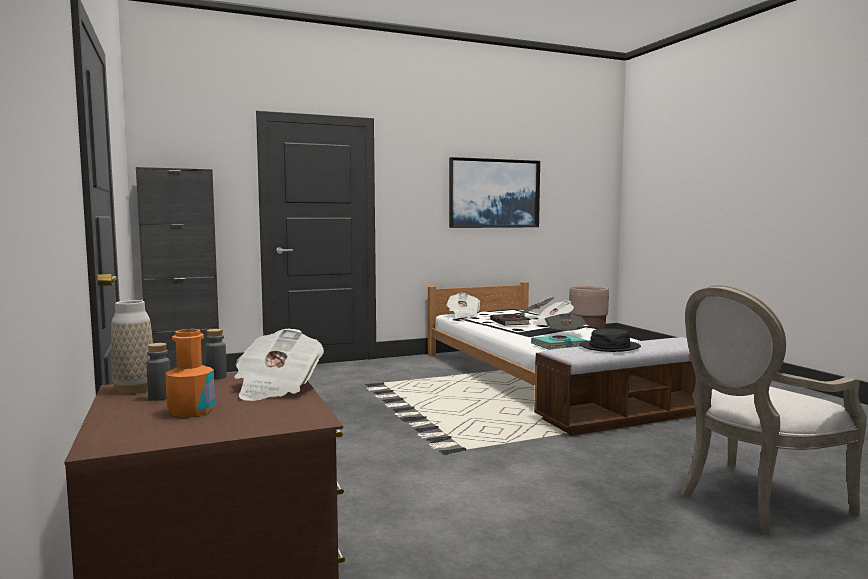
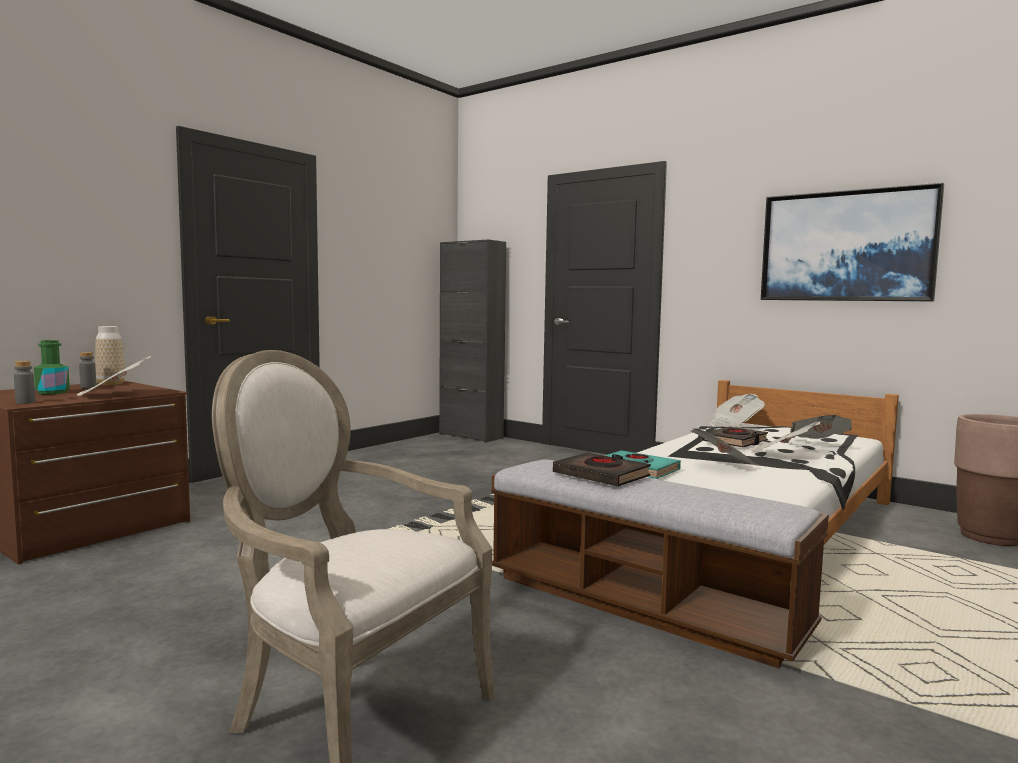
camera: 60 degrees right, 0 degrees up
orange bottle [165,329,215,417] -> green bottle [34,340,70,394]
grey bottle [206,329,227,380] -> grey bottle moved to [14,361,35,404]
black hat [579,329,641,352] -> black book [553,453,651,486]

